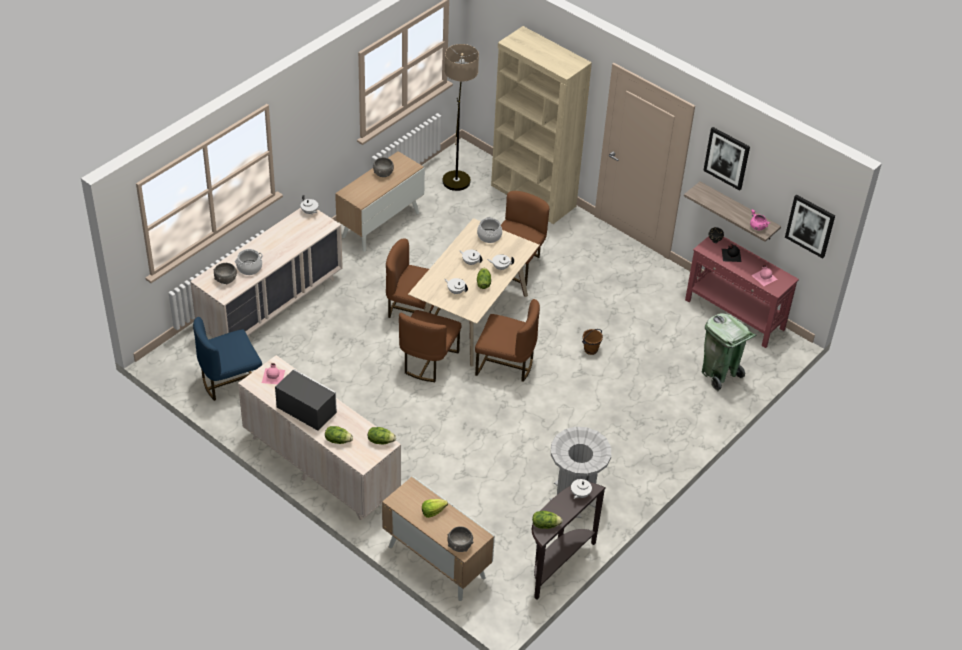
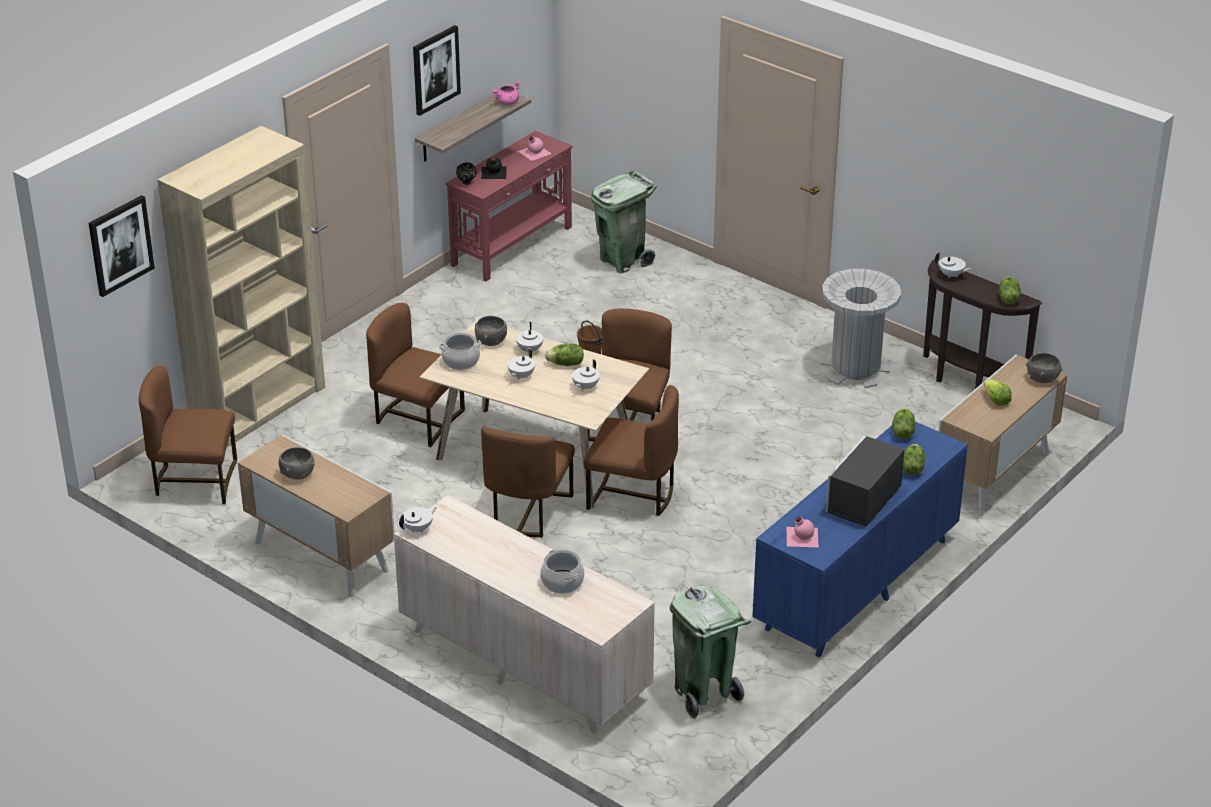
camera: 90 degrees left, 10 degrees down
blue chair [193,317,262,401] -> green trash can [670,586,751,719]
grey bowl [213,263,237,284] -> grey bowl moved to [475,316,507,346]
beige dresser [238,355,401,520] -> blue dresser [752,422,968,657]
floor lamp [442,44,479,191] -> brown chair [139,366,237,504]
picture [785,195,835,258] -> picture moved to [89,195,155,297]

